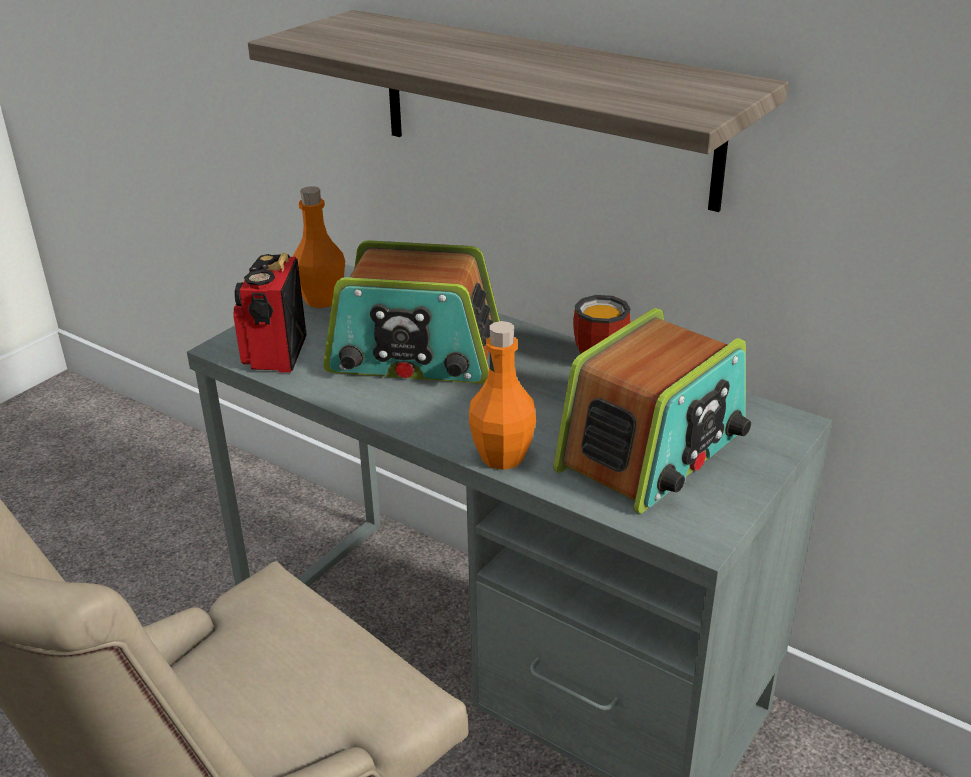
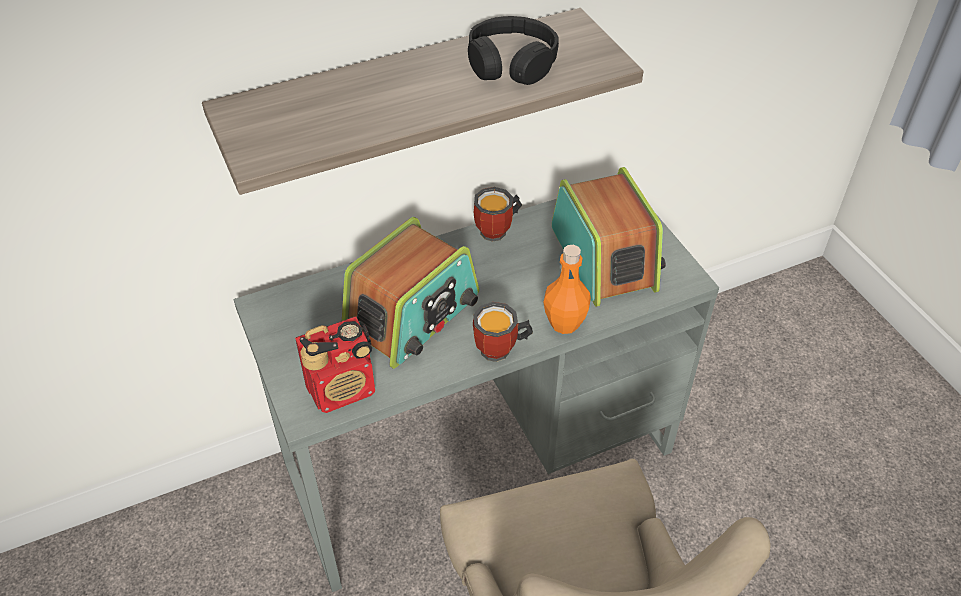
camera: 60 degrees left, 15 degrees up
radio [234,252,307,373] -> radio turned 60 degrees counterclockwise [295,316,375,413]
orange bottle [293,186,345,308] -> none
none -> black headphones [468,16,559,85]
none -> mug [473,302,533,362]

